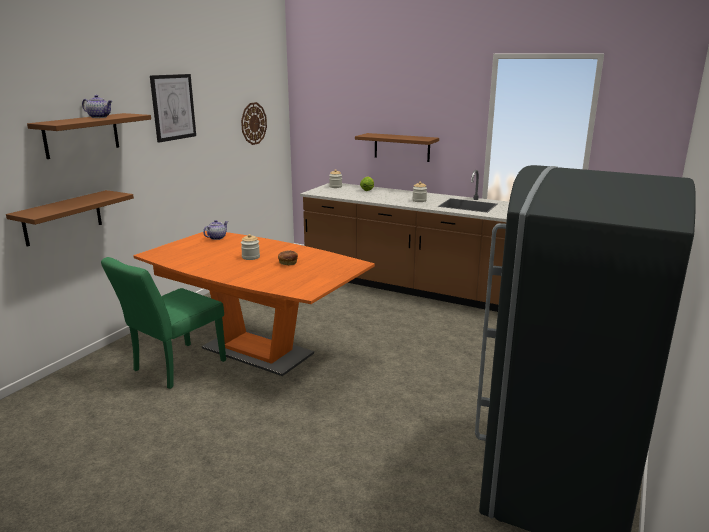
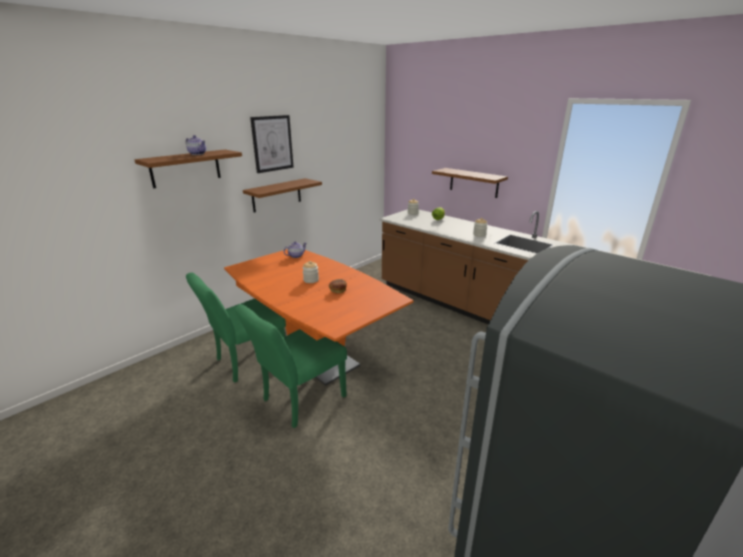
camera: 15 degrees right, 5 degrees up
brown shelf [6,190,134,247] -> brown shelf moved to [243,178,322,213]
wall clock [241,102,267,145] -> none
none -> green chair [235,304,347,428]

